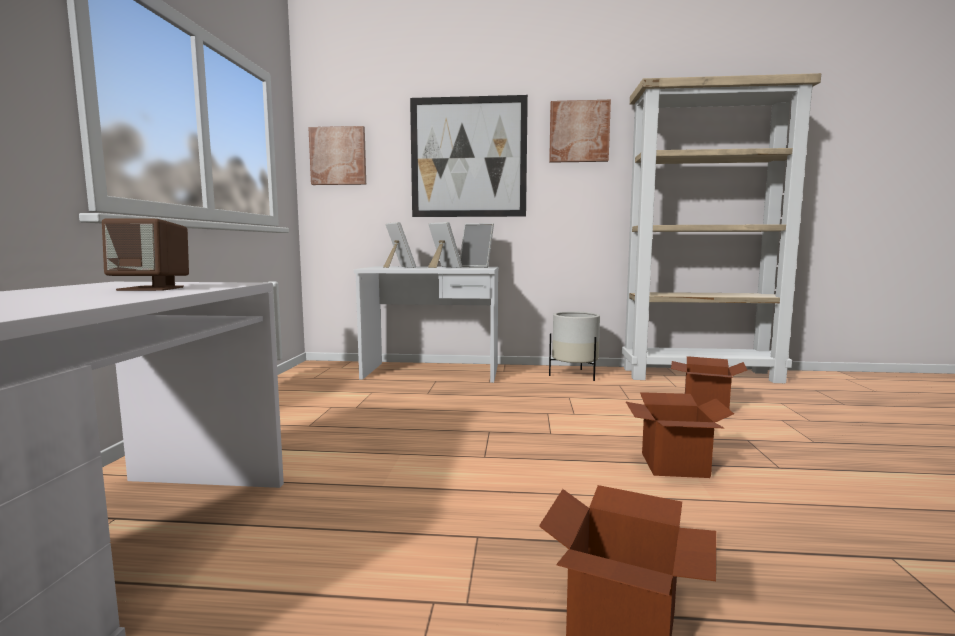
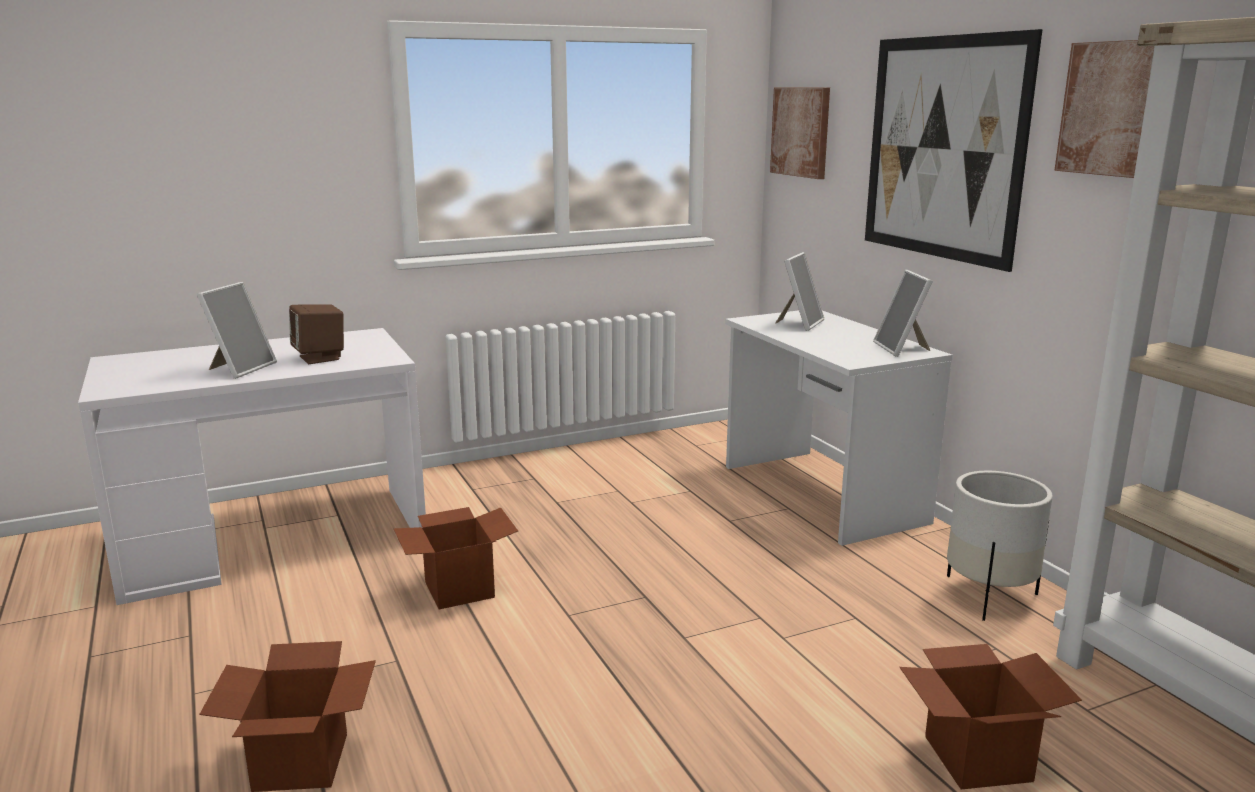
camera: 60 degrees right, 10 degrees up
picture frame [428,222,462,268] -> picture frame moved to [197,282,277,379]
cardboard box [626,392,734,478] -> cardboard box moved to [394,507,518,610]

